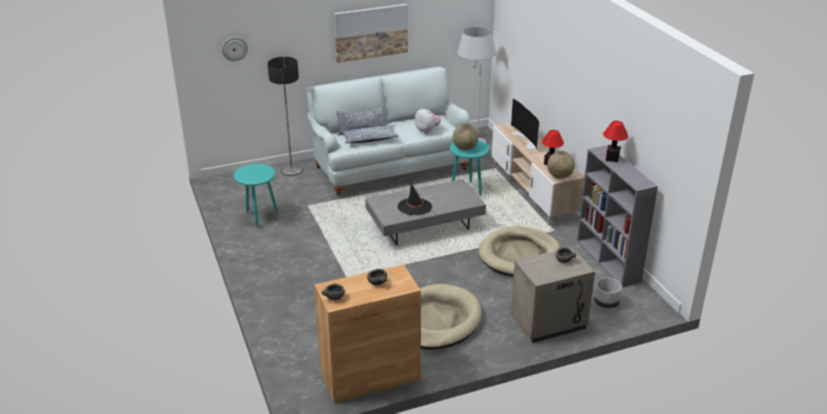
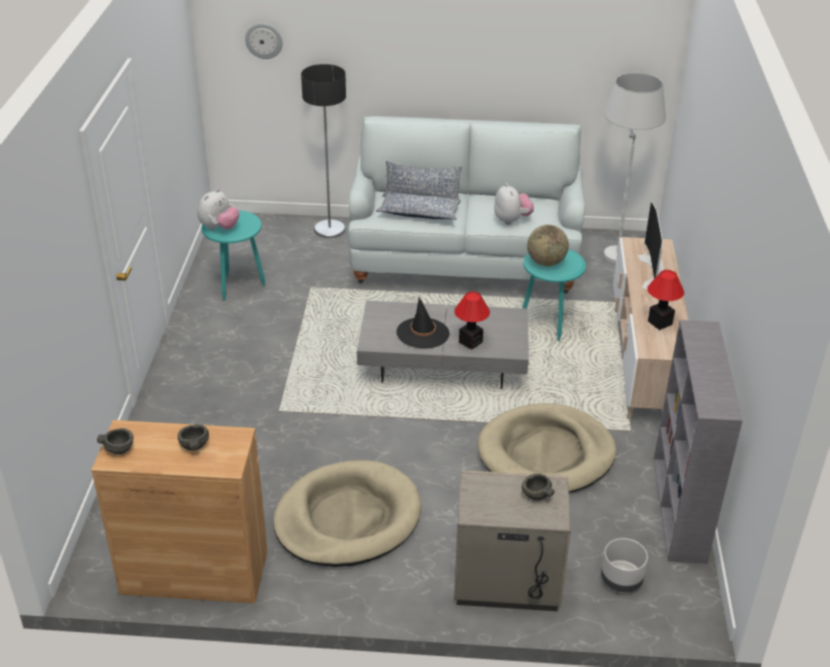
camera: 25 degrees right, 5 degrees up
picture [334,4,408,63] -> none
globe [547,151,575,179] -> none
table lamp [603,121,628,162] -> table lamp moved to [454,292,490,350]
none -> plush toy [197,189,240,230]

